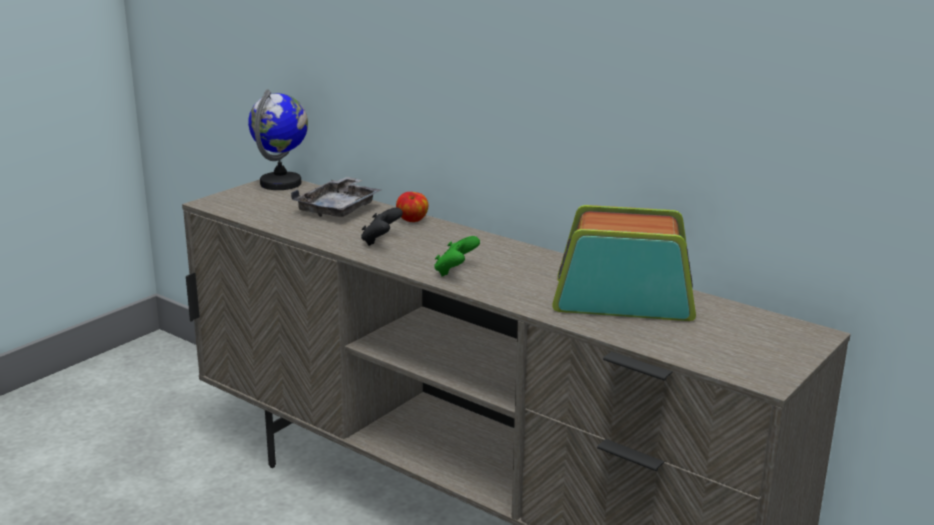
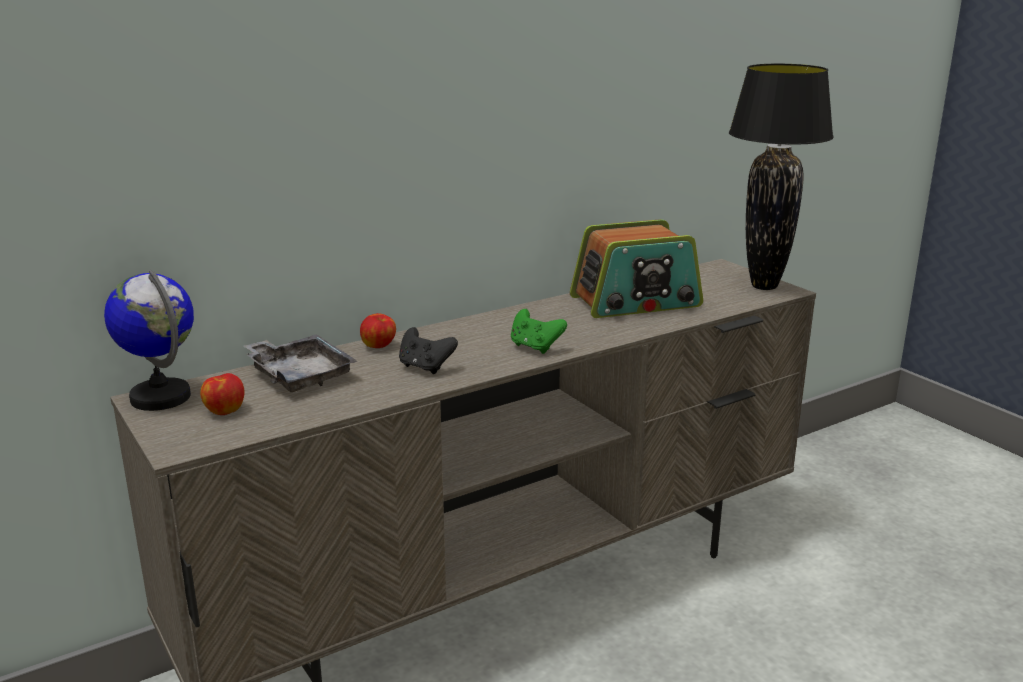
camera: 70 degrees left, 0 degrees up
radio [552,205,696,321] -> radio turned 135 degrees counterclockwise [570,219,703,318]
none -> apple [200,373,244,415]
none -> black table lamp [729,64,834,290]

